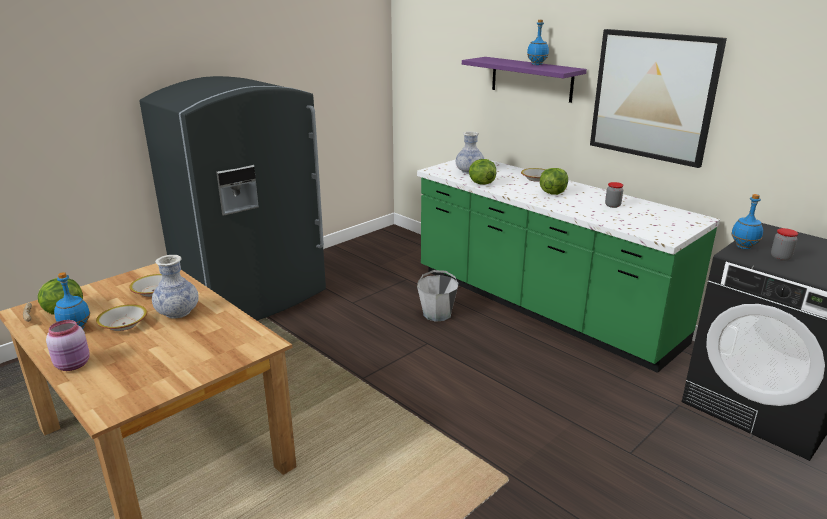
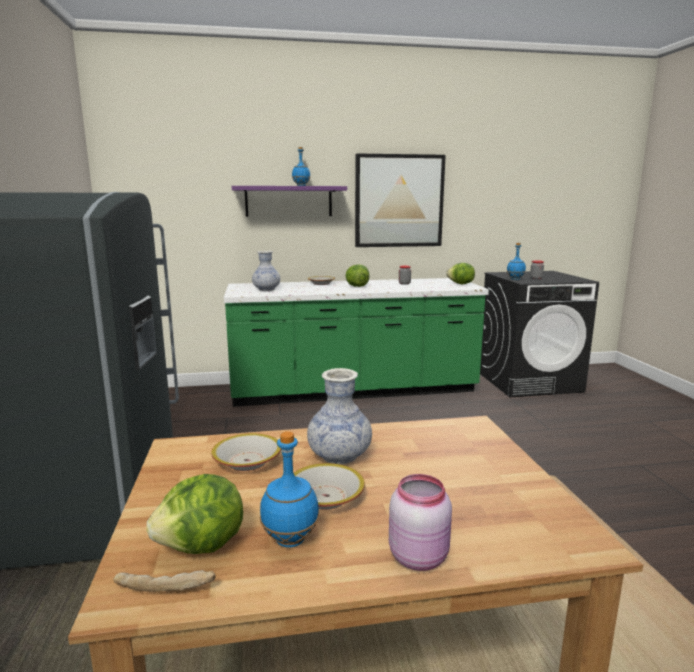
camera: 55 degrees left, 10 degrees down
grey bucket [417,270,458,322] -> none
lettuce [469,159,496,184] -> lettuce moved to [446,263,475,284]

